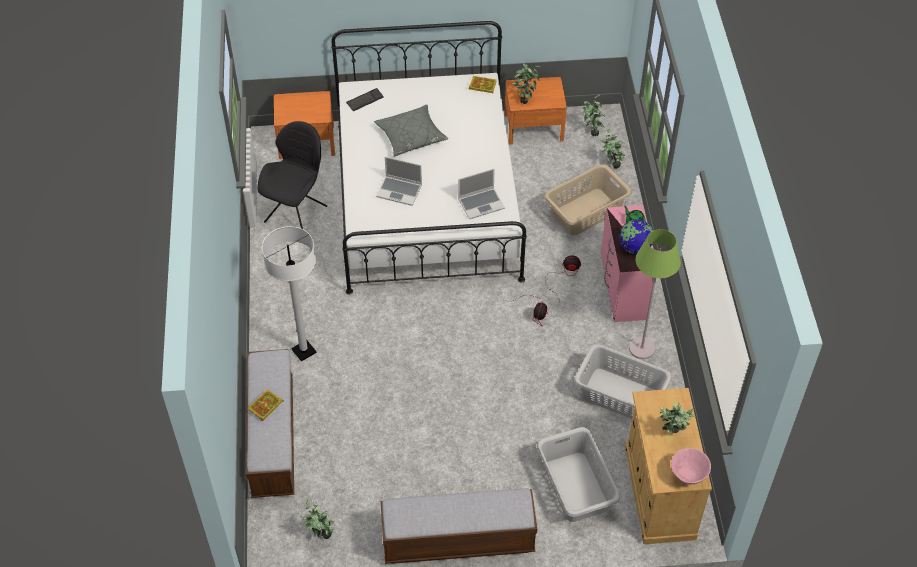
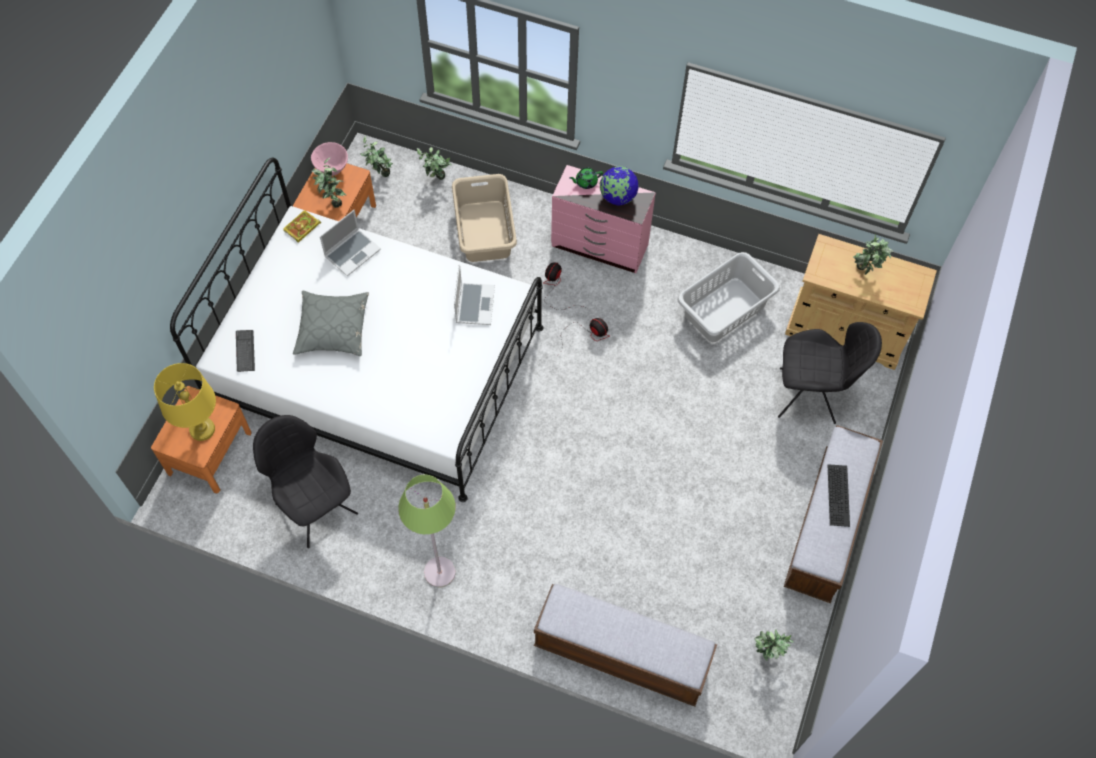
camera: 65 degrees left, 10 degrees up
book [248,390,284,421] -> none
white floor lamp [262,226,317,362] -> none
laptop [376,157,422,206] -> laptop moved to [320,210,381,276]
grey laundry basket [537,427,620,522] -> black chair [778,322,882,424]
green floor lamp [629,229,681,359] -> green floor lamp moved to [398,475,456,588]
pink bowl [671,448,711,484] -> pink bowl moved to [311,142,348,176]
none -> yellow table lamp [154,363,216,441]
none -> keyboard [828,464,850,527]

